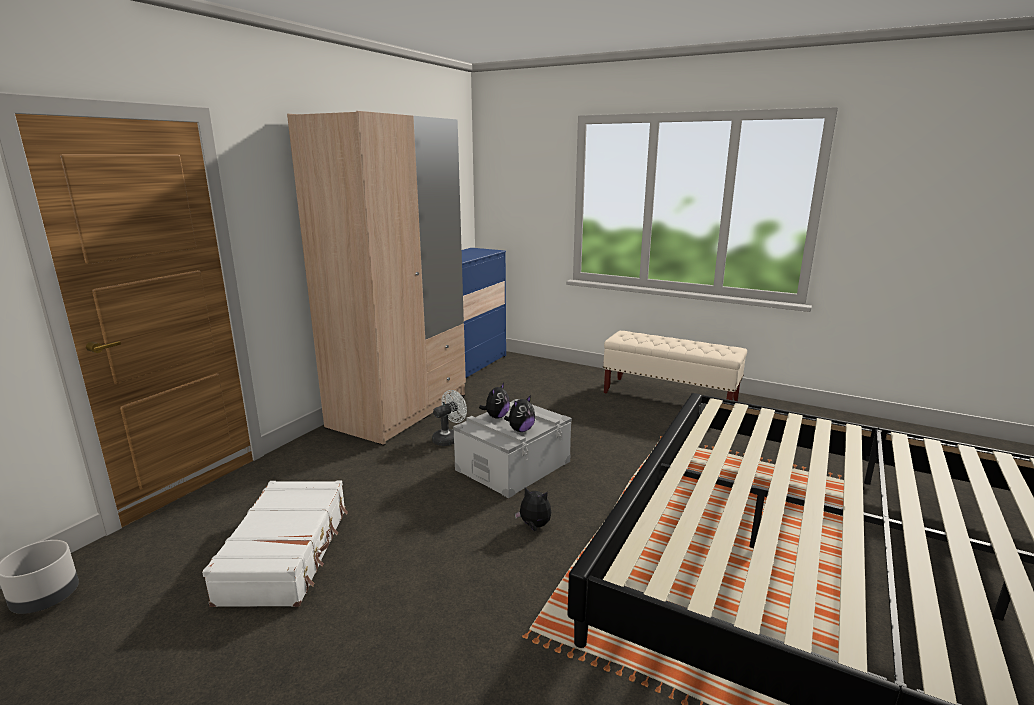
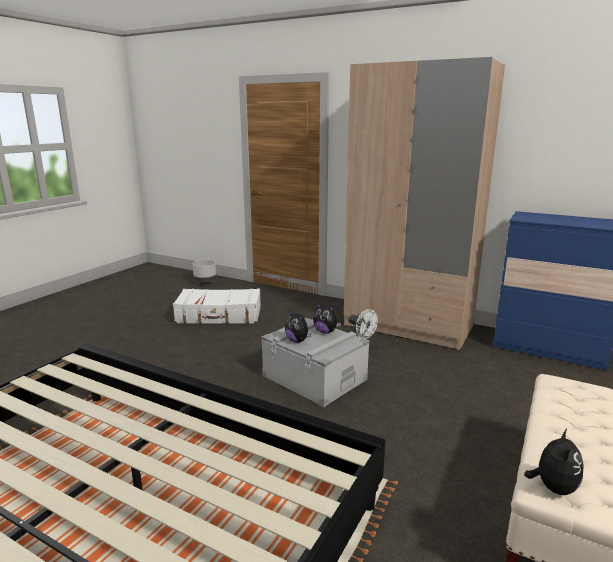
camera: 90 degrees right, 0 degrees up
plush toy [515,487,551,531] -> plush toy moved to [524,429,584,495]

